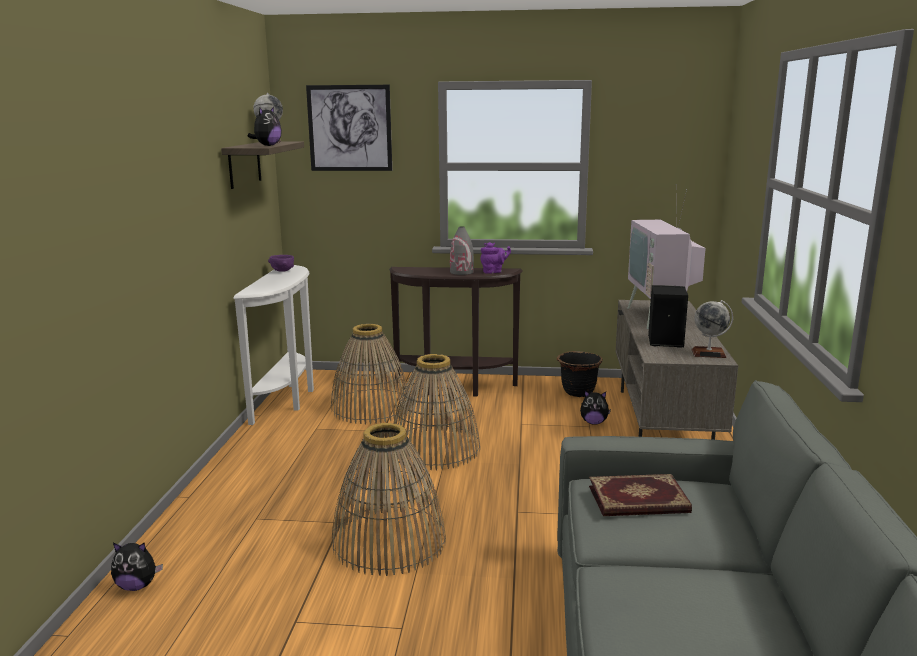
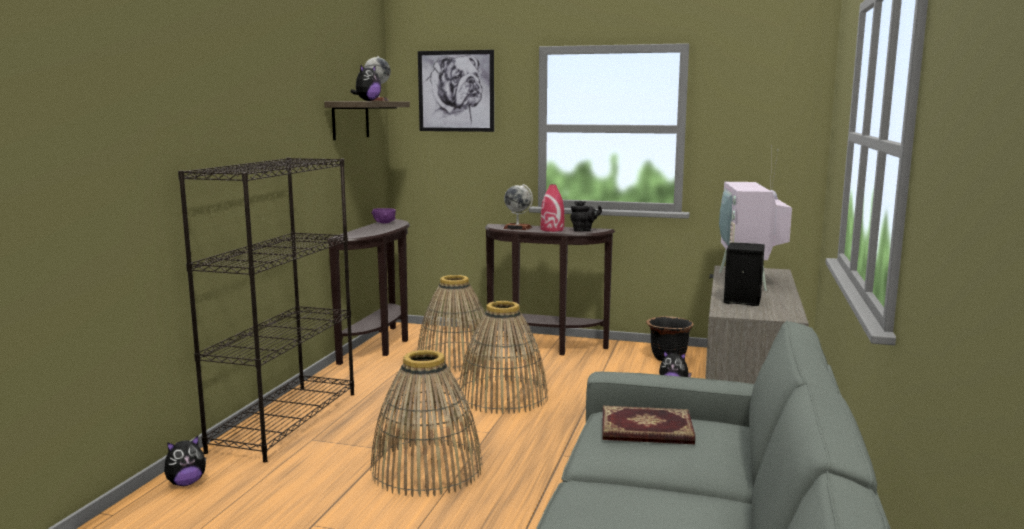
camera: 10 degrees right, 5 degrees down
plush toy [111,543,163,591] -> plush toy turned 45 degrees counterclockwise [164,436,206,486]
white console table [233,265,314,425] -> brown console table [327,219,410,365]
grey vase [450,226,474,275] -> red vase [541,184,564,232]
purple teapot [480,242,511,274] -> black teapot [570,201,602,231]
globe [692,300,733,358] -> globe moved to [503,184,533,230]
none -> black bookcase [178,157,354,462]

